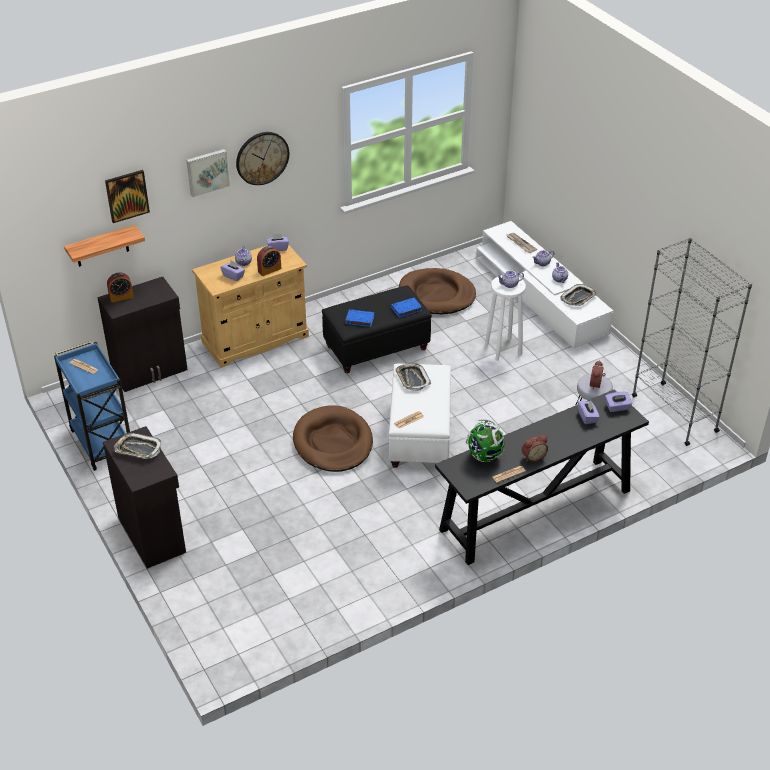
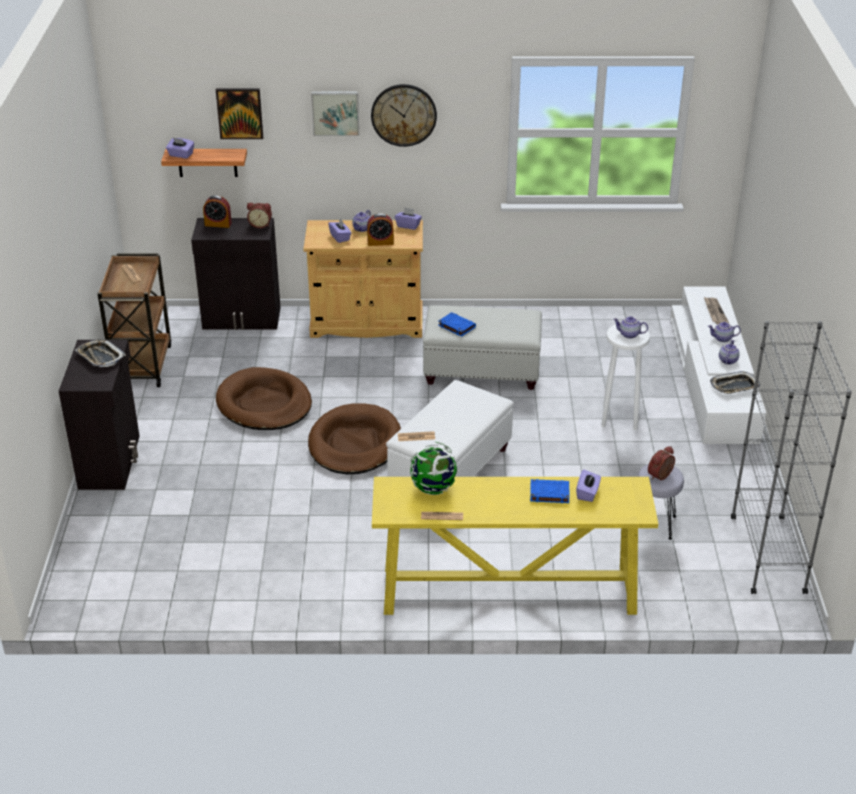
camera: 30 degrees right, 5 degrees down
blue cart [54,341,130,471] -> brown cart [97,253,171,387]
black ottoman [322,285,432,373] -> white ottoman [423,305,542,390]
blue book [391,298,422,318] -> blue book moved to [530,479,570,503]
tray [395,363,431,391] -> none
brown dog bed [399,268,476,314] -> brown dog bed moved to [216,367,312,430]
black console table [435,389,649,565] -> yellow console table [372,477,658,615]
alarm clock [522,435,548,462] -> alarm clock moved to [247,202,272,228]
purple tissue box [605,392,632,412] -> purple tissue box moved to [166,138,194,159]

